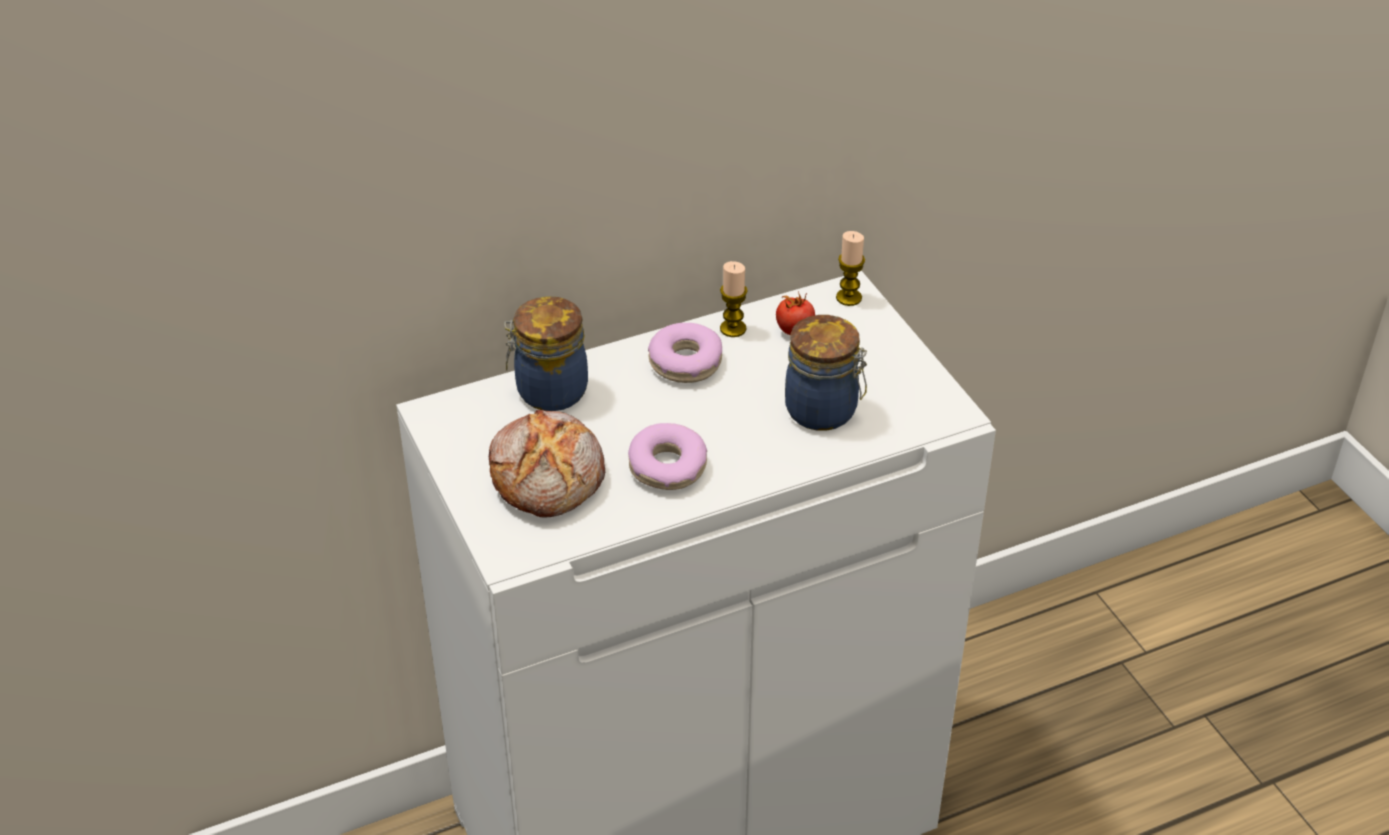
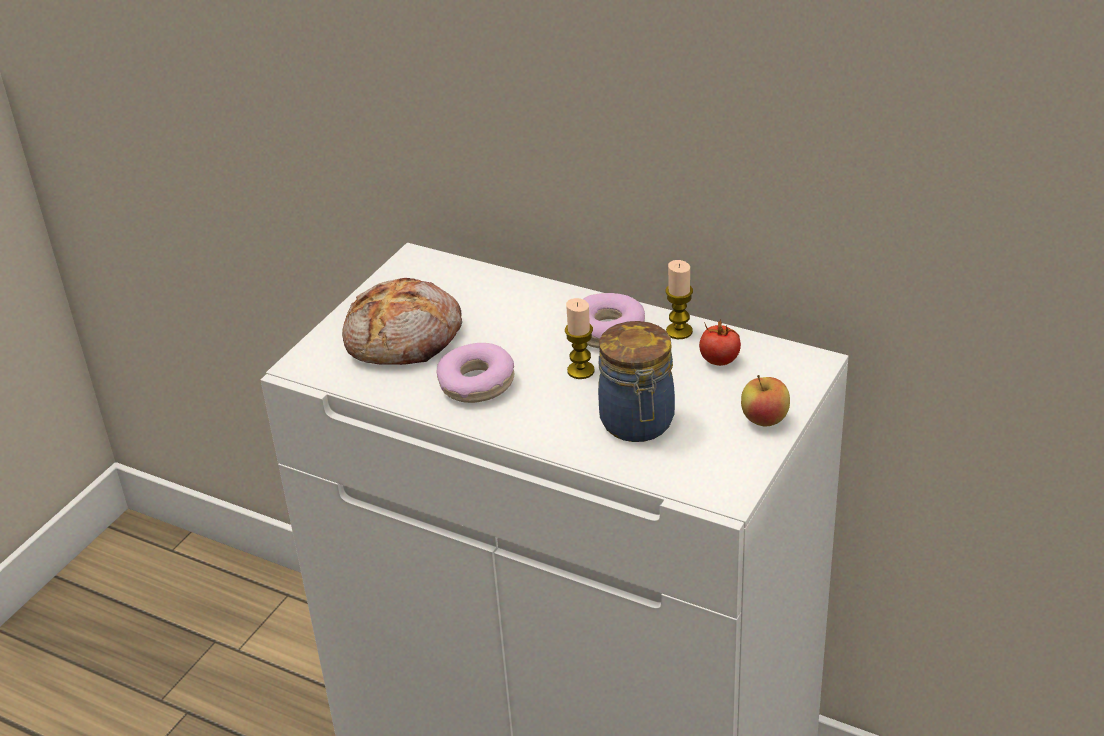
camera: 55 degrees right, 5 degrees down
jar [504,296,588,411] -> none
candle [836,231,865,306] -> candle moved to [565,298,595,379]
none -> apple [741,375,790,426]

